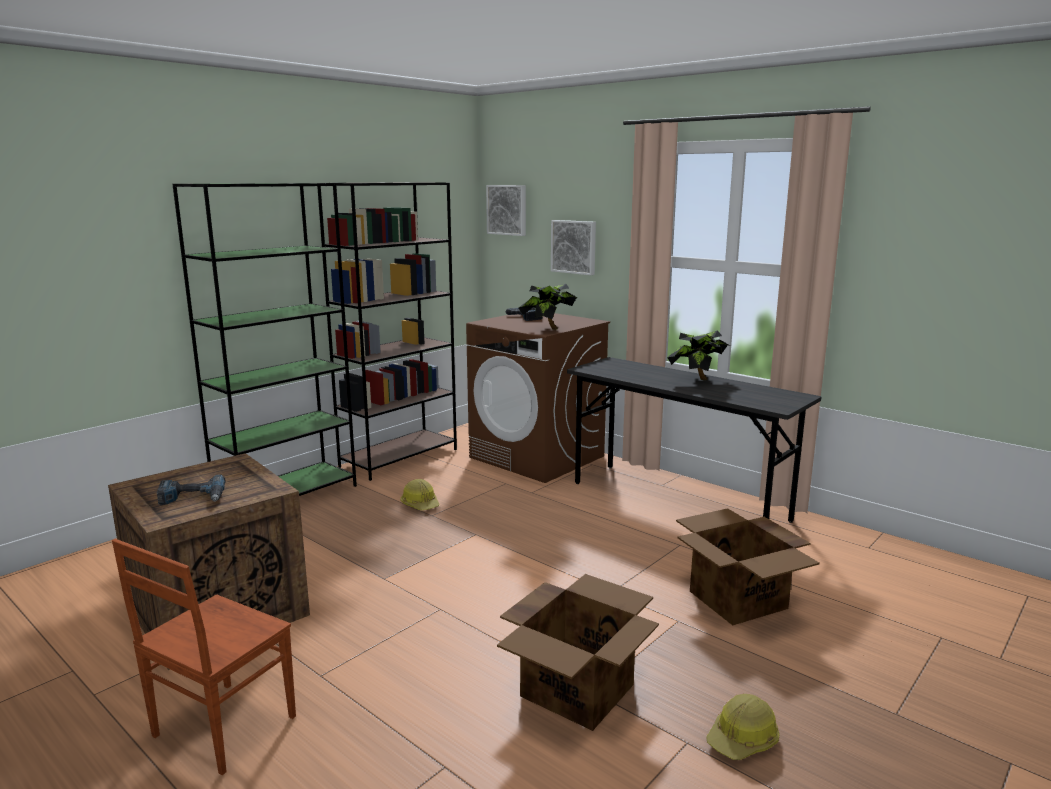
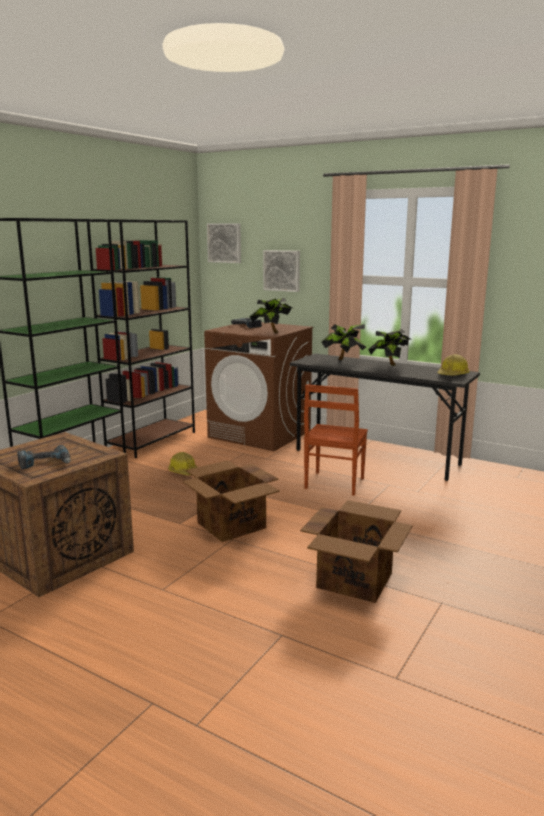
camera: 10 degrees left, 0 degrees up
brown chair [112,539,296,775] -> brown chair moved to [304,384,368,495]
cardboard box [676,508,820,625] -> cardboard box moved to [183,460,280,542]
hard hat [706,694,780,760] -> hard hat moved to [437,354,470,376]
none -> potted plant [322,324,366,360]

